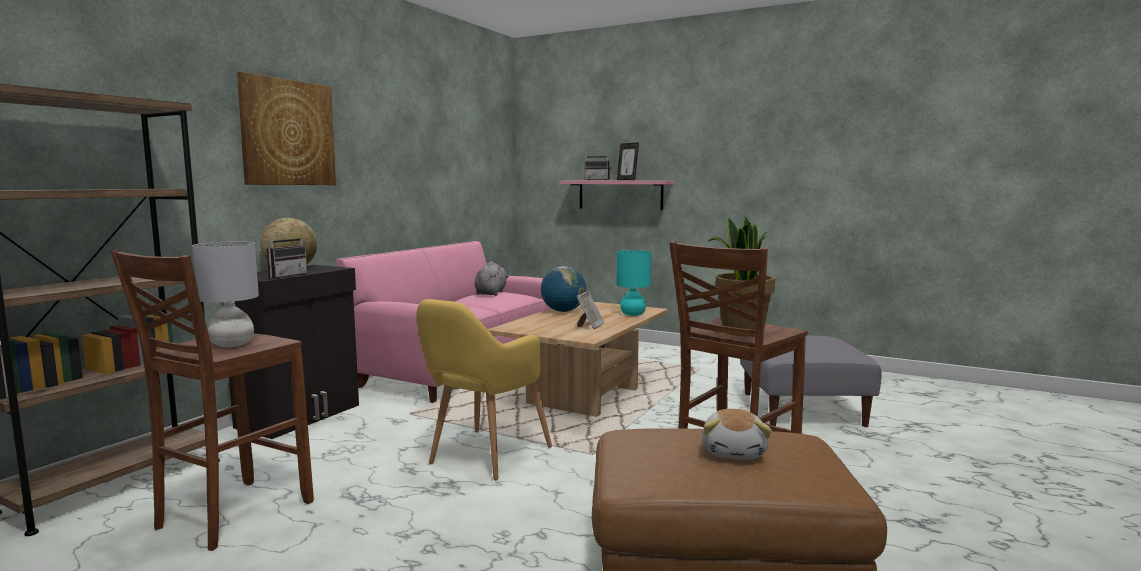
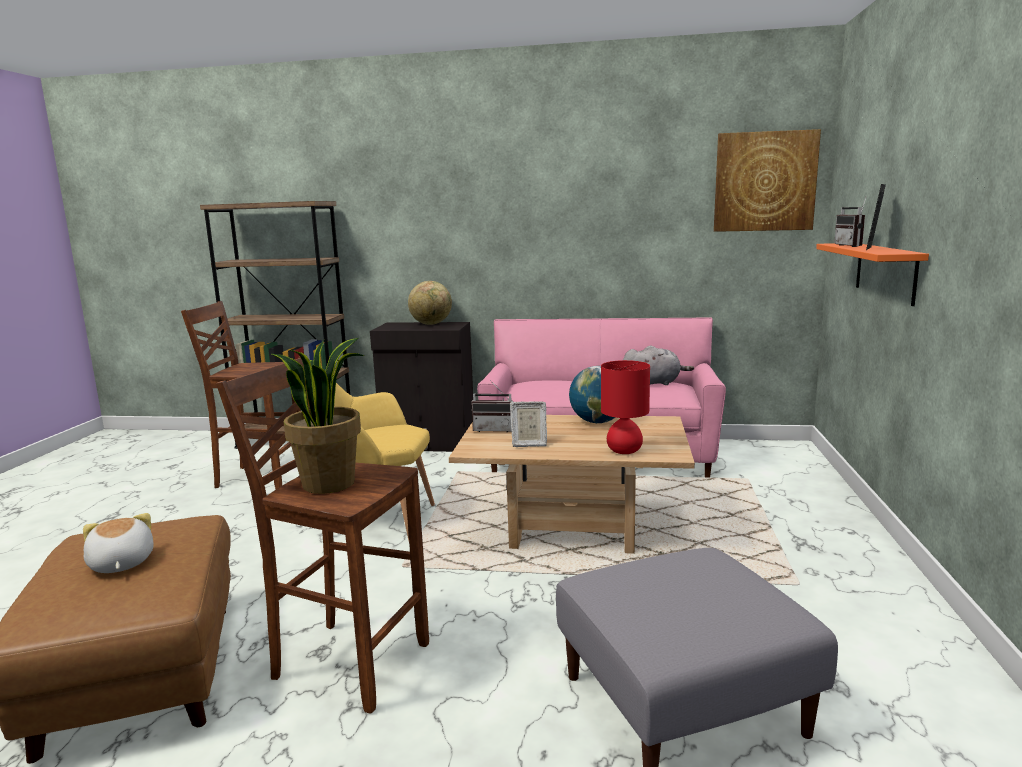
camera: 70 degrees right, 5 degrees up
grey table lamp [192,241,259,347] -> none
picture [237,72,336,185] -> picture moved to [714,129,821,232]
radio [267,231,307,278] -> radio moved to [471,380,513,432]
pink shelf [559,180,674,210] -> orange shelf [816,243,929,306]
turquoise table lamp [616,250,651,316] -> red table lamp [601,360,650,454]
plush toy [702,409,772,459] -> plush toy turned 75 degrees clockwise [83,513,154,573]

